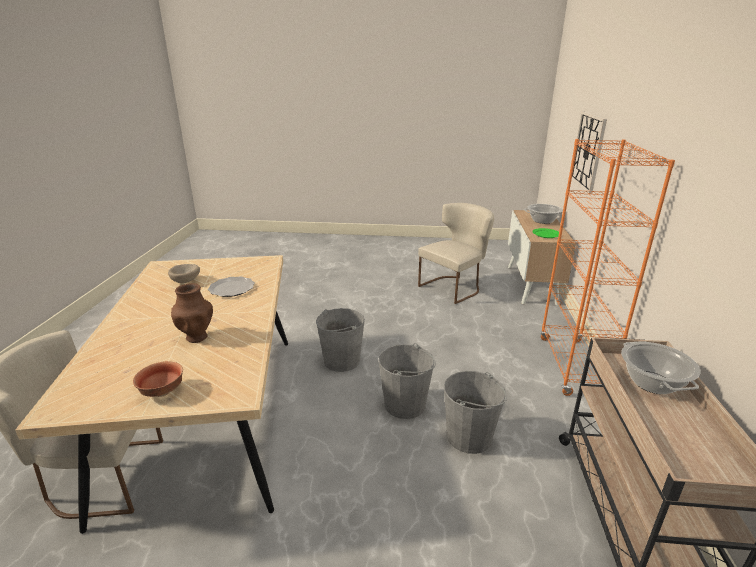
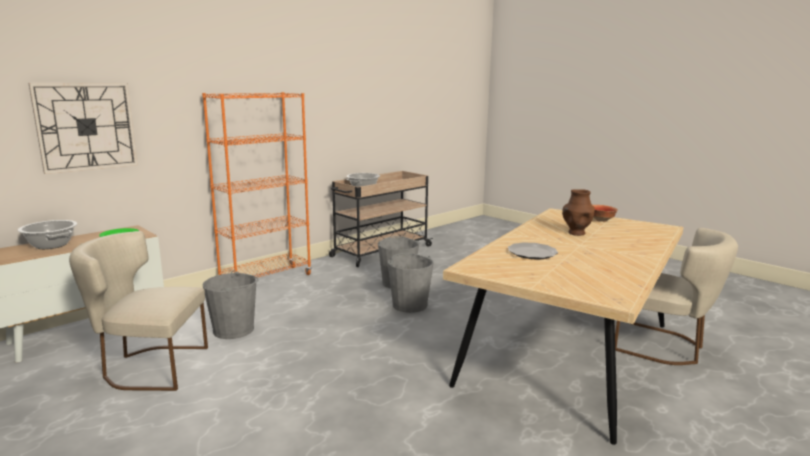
camera: 140 degrees left, 10 degrees down
beige bowl [168,264,200,283] -> none
grey bucket [316,308,365,372] -> grey bucket moved to [202,270,258,339]

